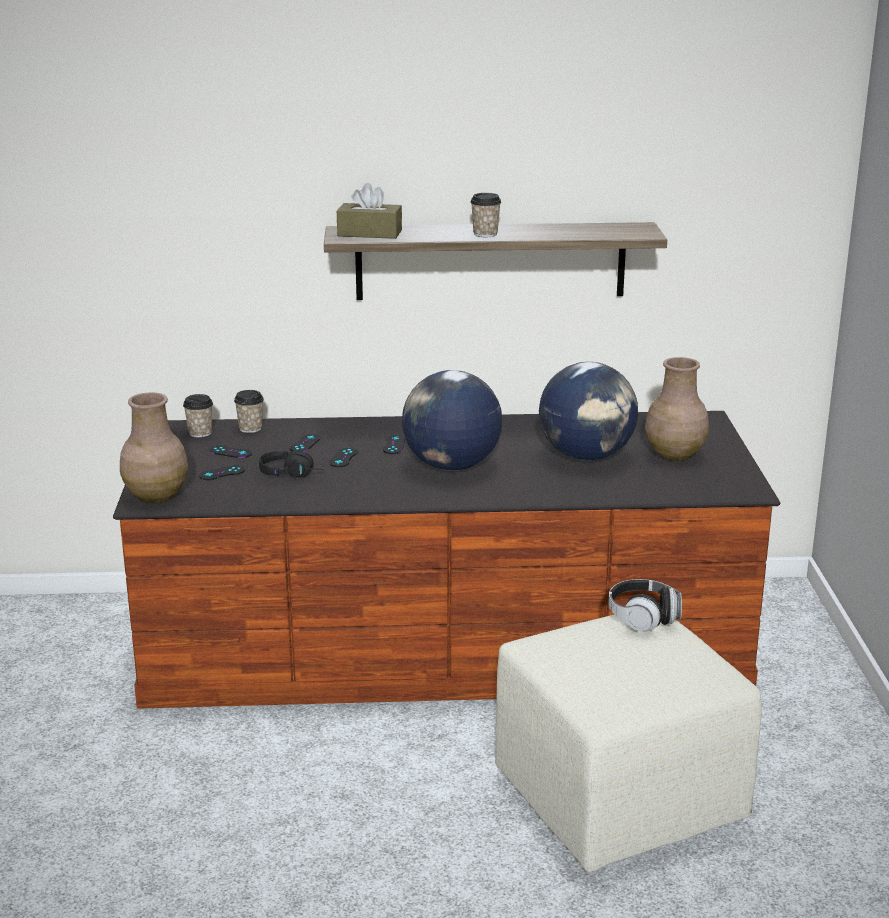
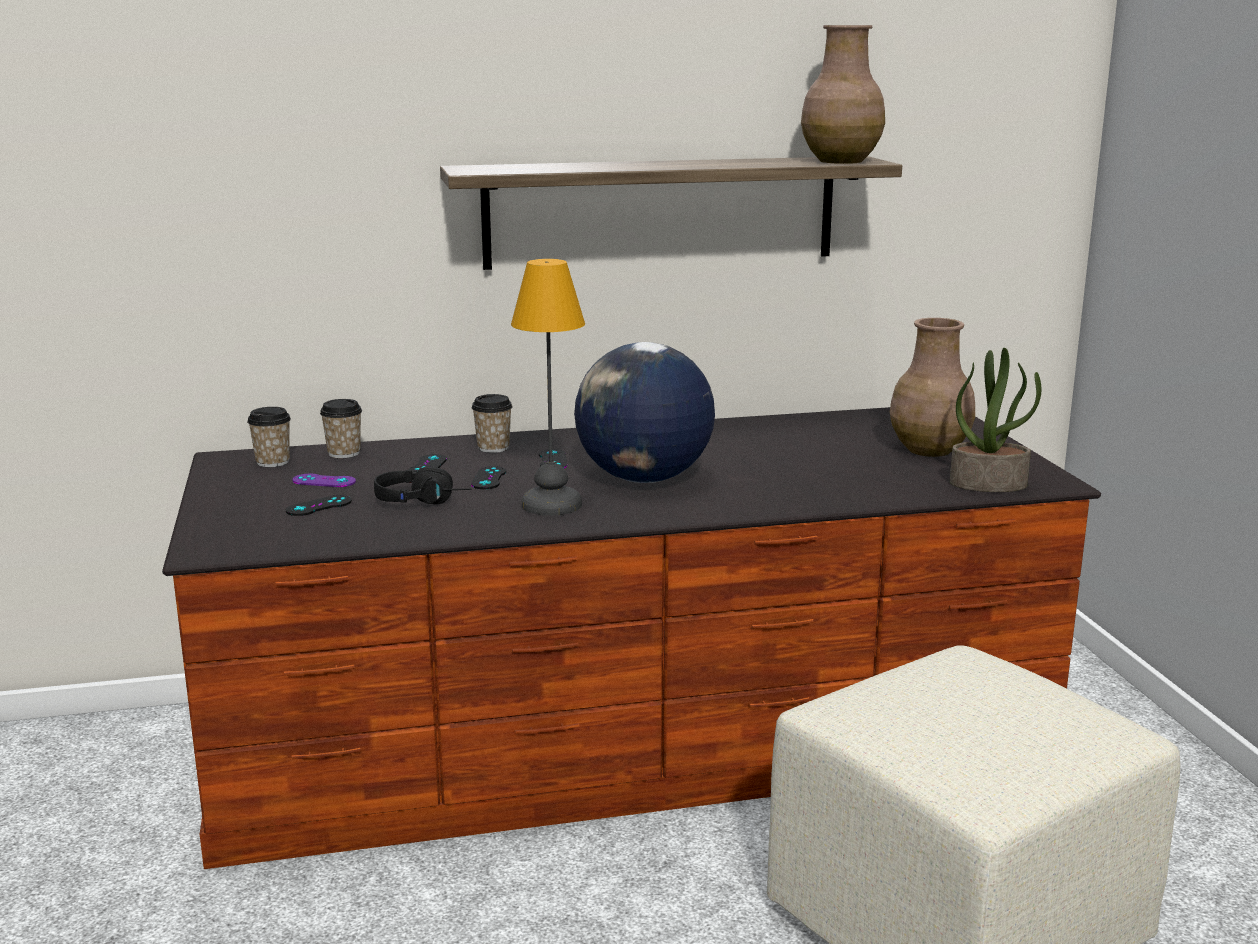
camera: 10 degrees left, 5 degrees down
brown vase [120,393,188,504] -> brown vase moved to [801,25,885,164]
black game controller [210,445,252,458] -> purple game controller [293,474,356,487]
brown tissue box [337,183,402,239] -> none
cup [470,193,501,237] -> cup moved to [472,394,513,453]
globe [539,362,638,461] -> none
headphones [608,579,682,632] -> none
none -> table lamp [511,259,585,516]
none -> potted plant [950,348,1041,492]

